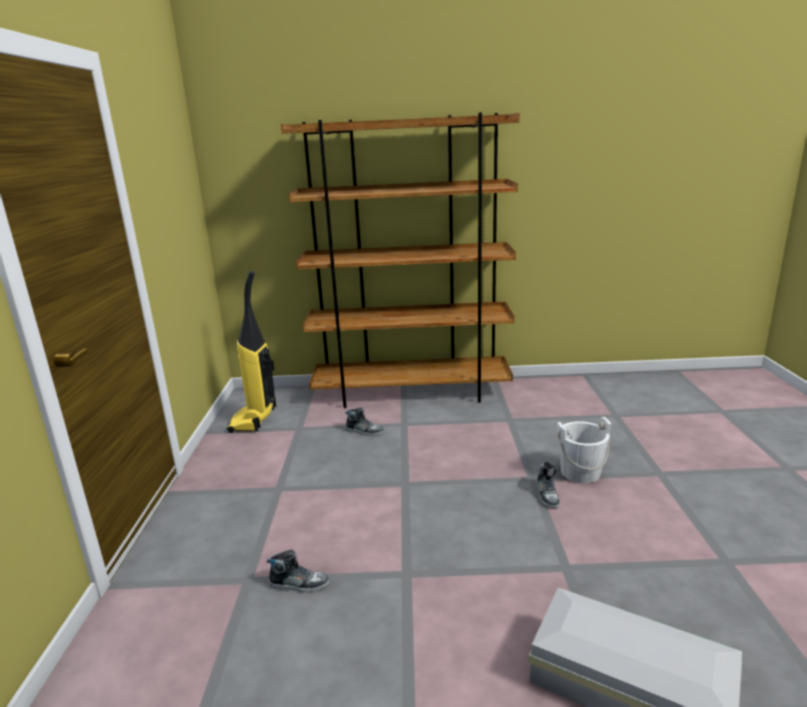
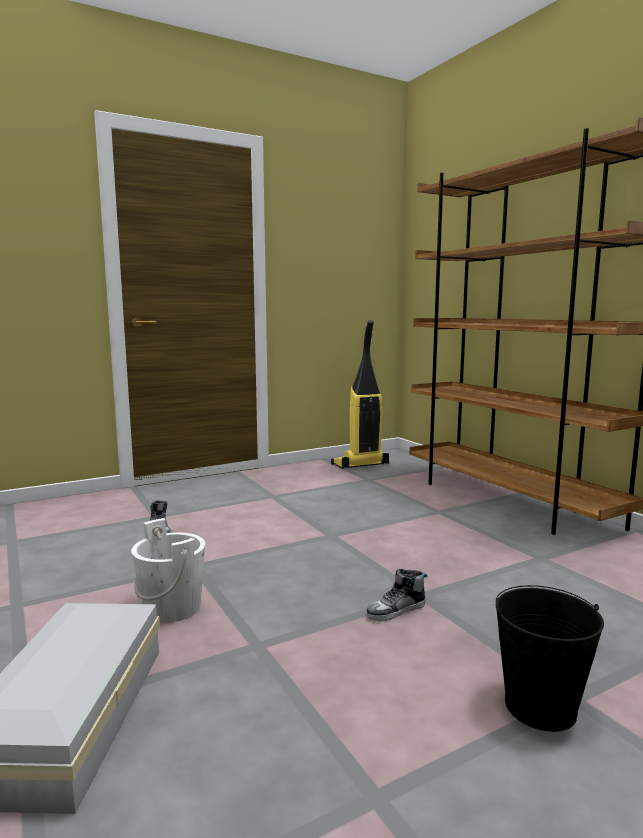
camera: 60 degrees right, 10 degrees down
shoe [345,408,384,436] -> none
white bucket [557,417,611,483] -> white bucket moved to [131,518,205,623]
none -> black bucket [496,585,604,732]

